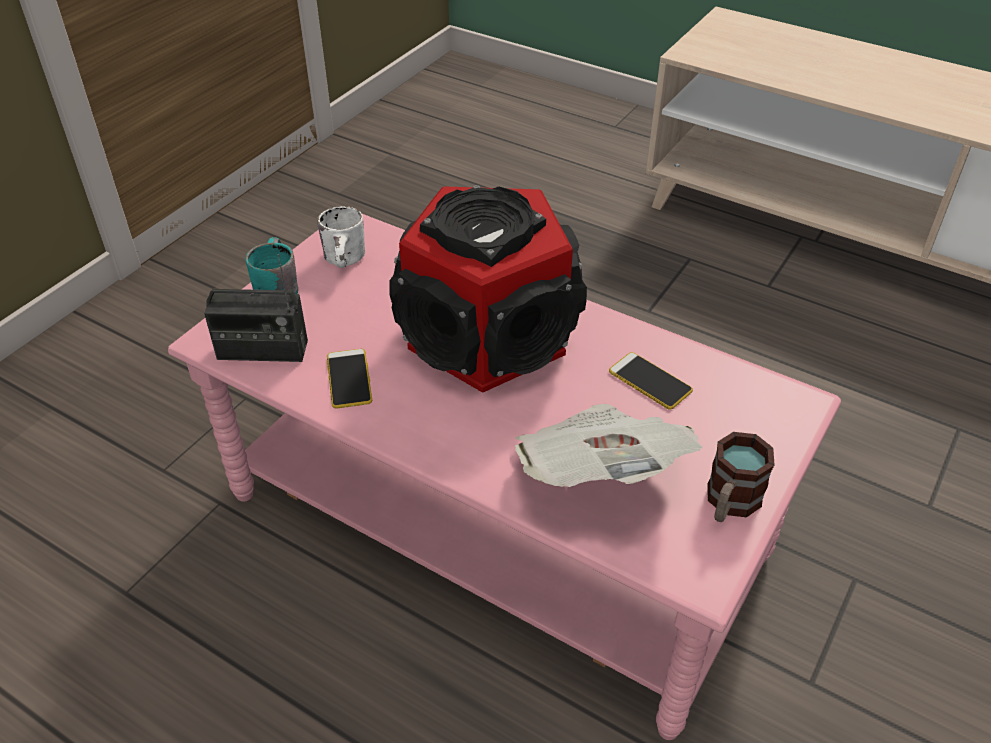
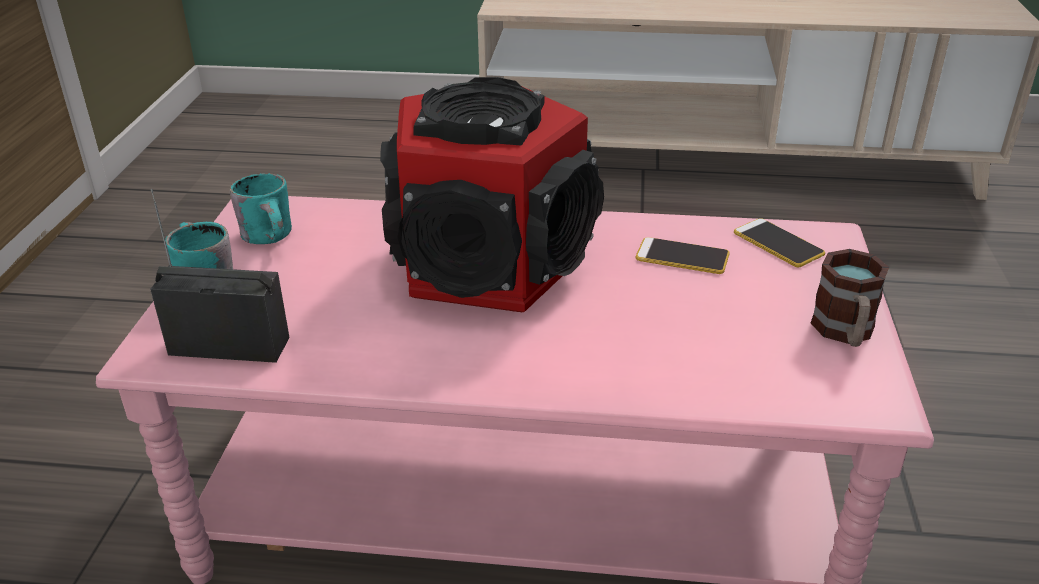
camera: 25 degrees left, 10 degrees down
radio [204,254,308,362] -> radio turned 150 degrees counterclockwise [150,189,290,363]
white mug [317,206,365,268] -> turquoise mug [229,173,292,244]
phone [327,349,372,409] -> phone moved to [734,218,825,267]
newspaper [515,404,702,487] -> none

